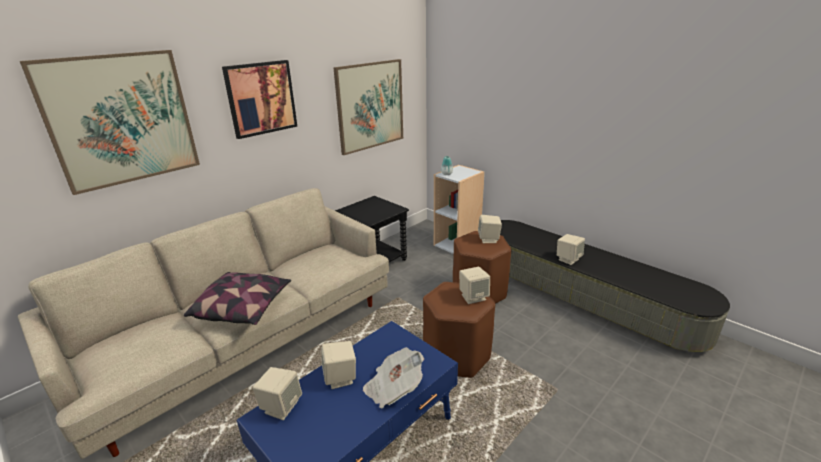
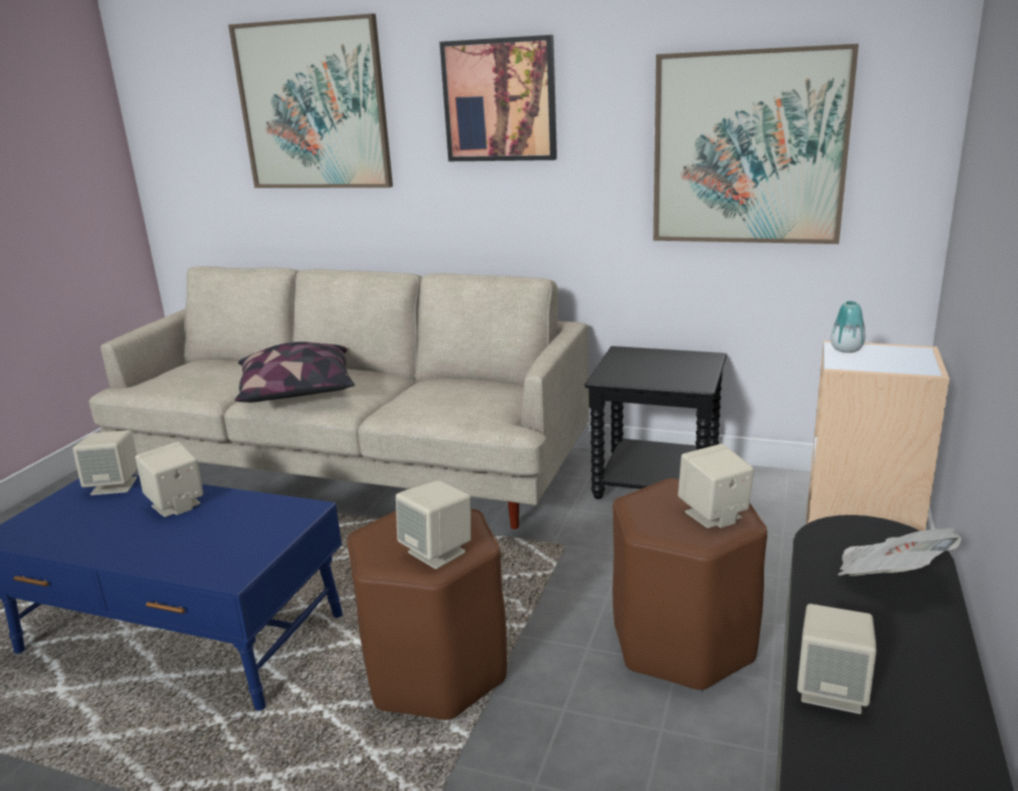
camera: 65 degrees right, 5 degrees down
newspaper [363,347,424,409] -> newspaper moved to [838,528,961,576]

